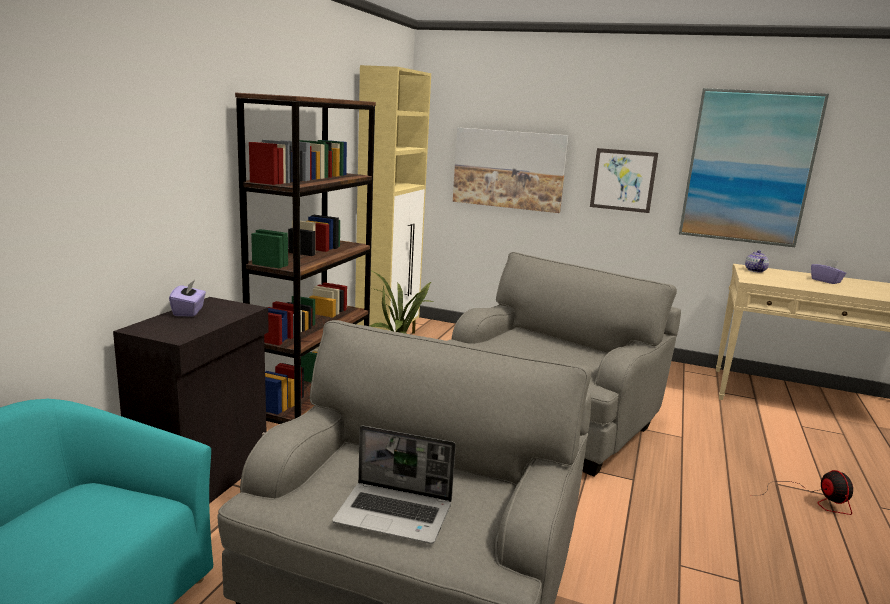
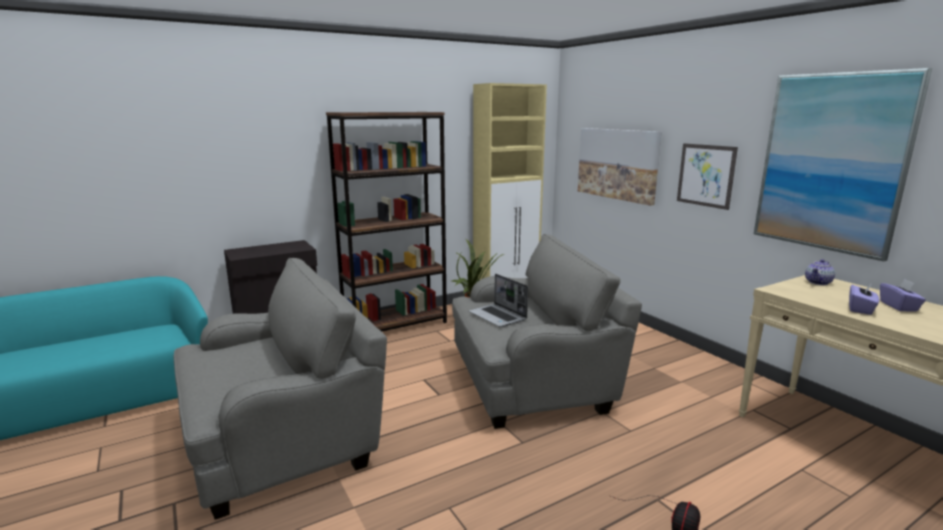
camera: 40 degrees right, 0 degrees up
purple tissue box [169,280,206,317] -> purple tissue box moved to [849,283,879,315]
laptop [332,426,456,544] -> laptop moved to [469,274,528,327]

